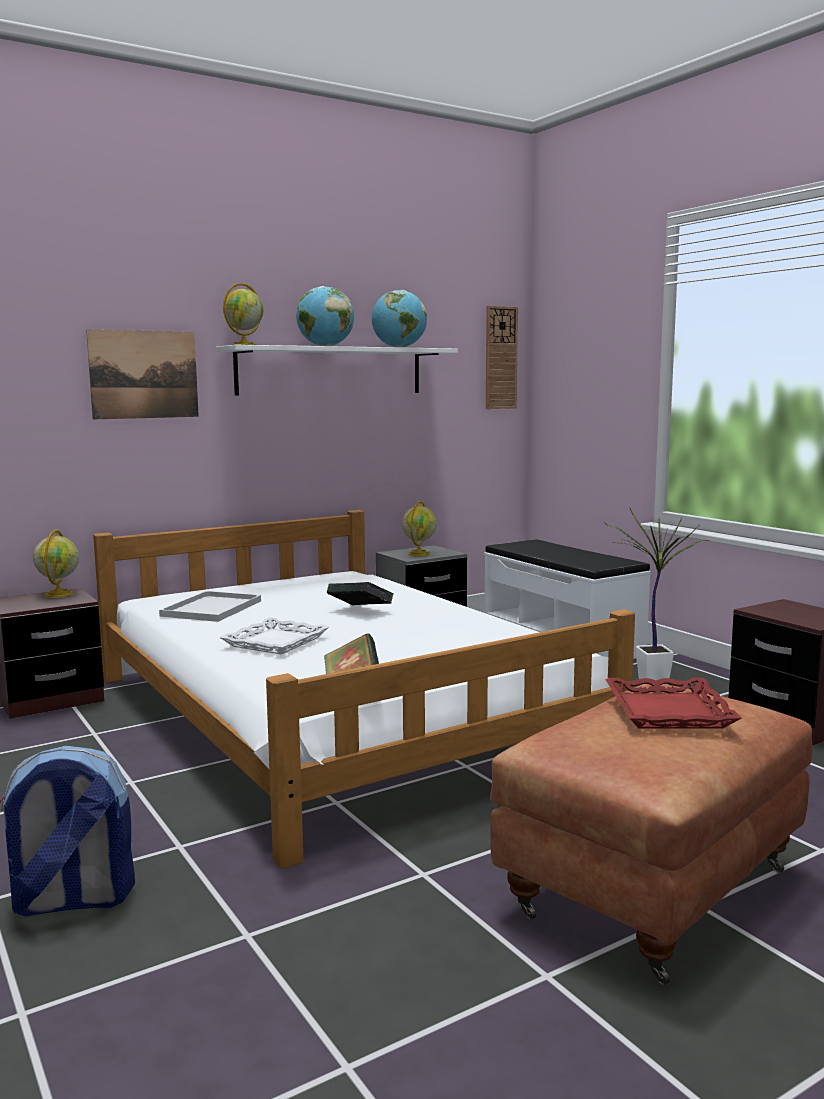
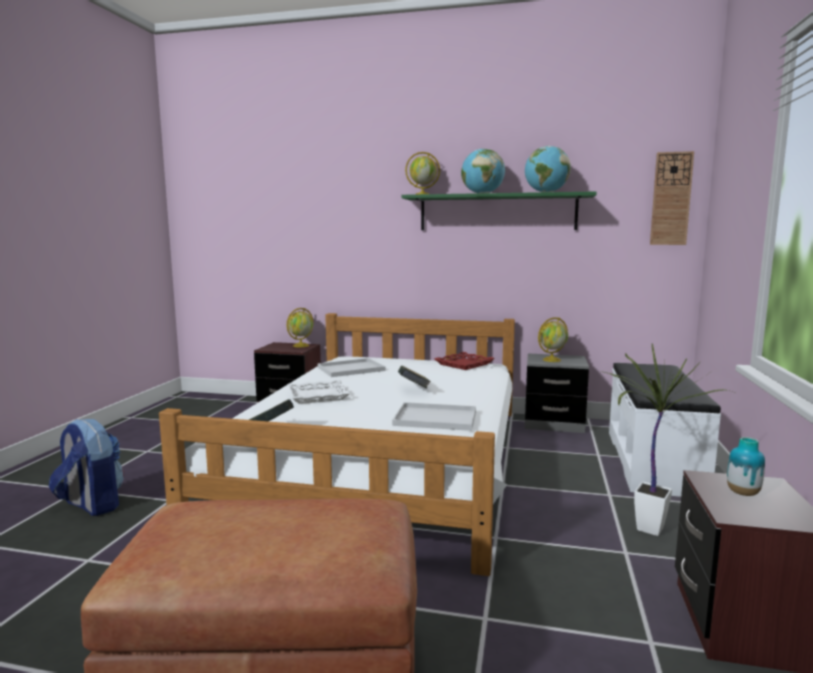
camera: 45 degrees right, 0 degrees up
picture [86,329,199,419] -> none
white shelf [216,345,458,395] -> green shelf [401,191,597,230]
red tray [605,677,742,729] -> red tray moved to [435,352,495,370]
none -> white tray [392,402,476,431]
none -> vase [727,437,765,496]

